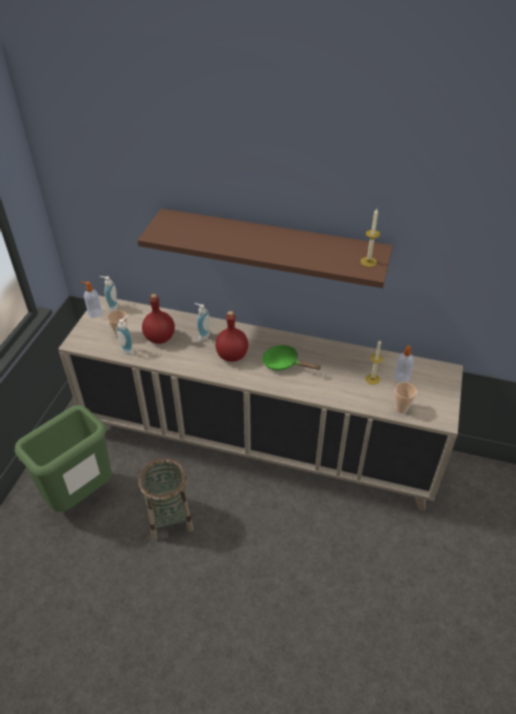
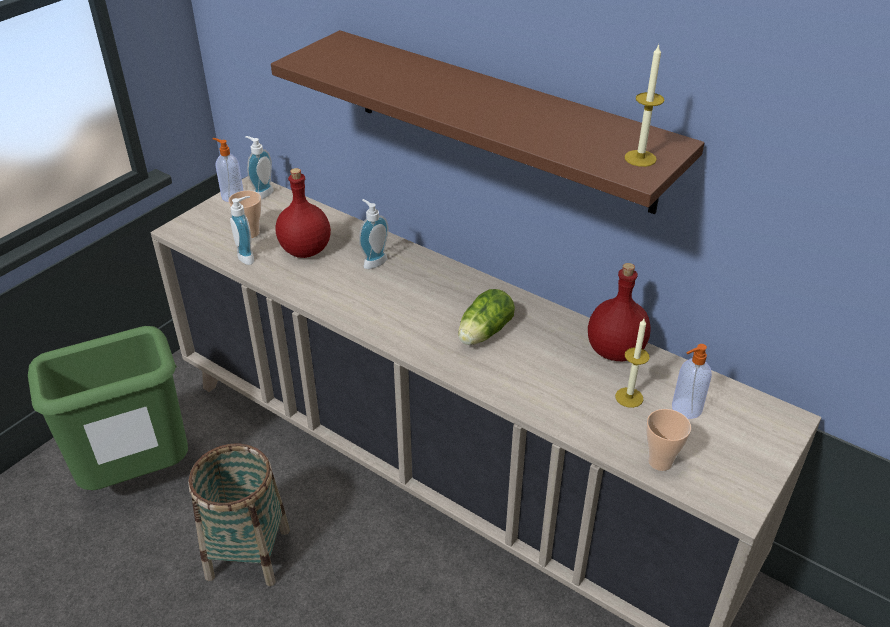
camera: 20 degrees right, 5 degrees down
red bottle [216,311,248,362] -> red bottle moved to [588,263,651,361]
green frying pan [262,345,322,371] -> lettuce [458,289,515,345]

